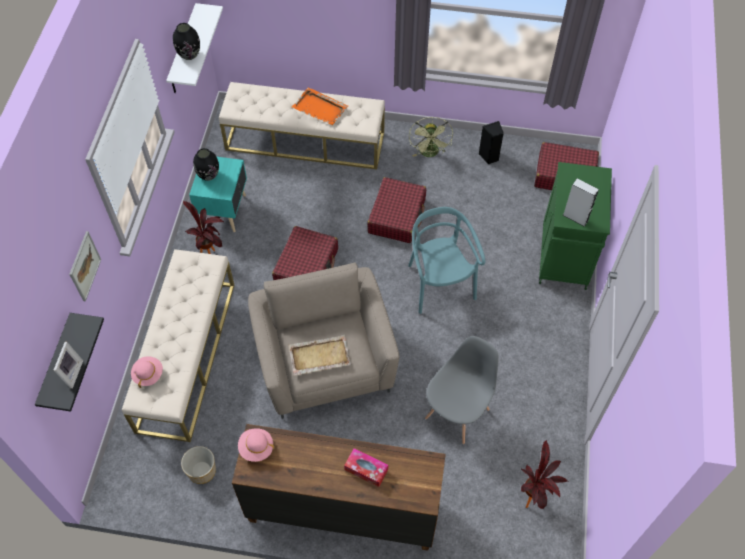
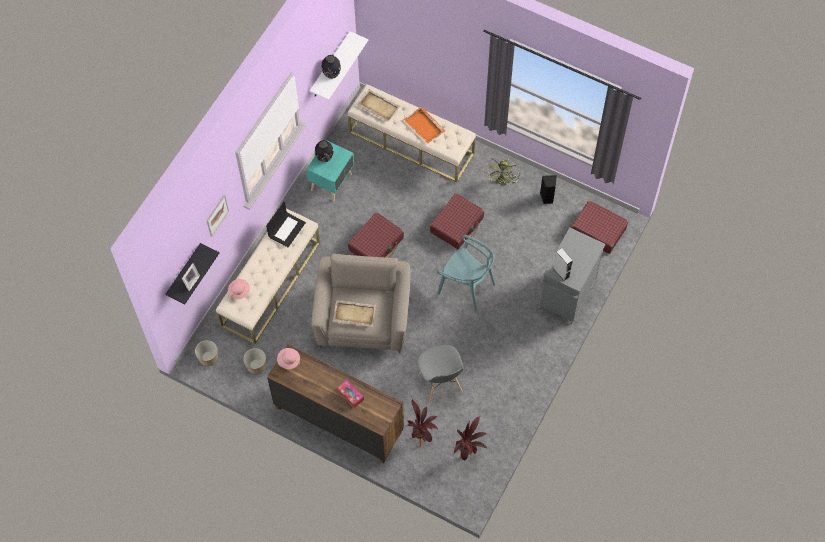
camera: 20 degrees right, 5 degrees up
potted plant [183,201,224,254] -> potted plant moved to [407,399,438,446]
turquoise chair [408,207,486,314] -> turquoise chair turned 120 degrees clockwise [437,235,495,311]
grey chair [425,336,499,444] -> grey chair turned 105 degrees clockwise [417,345,464,402]
green cabinet [539,162,612,290] -> grey cabinet [539,228,606,325]
none -> planter [195,340,218,366]
none -> laptop [266,201,306,247]
none -> beige tray [357,89,401,122]

